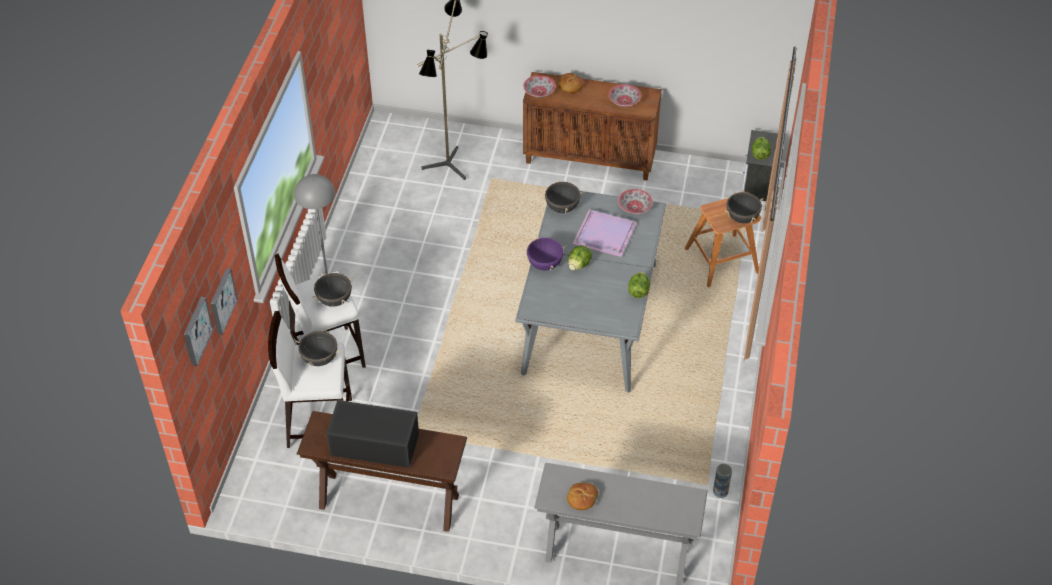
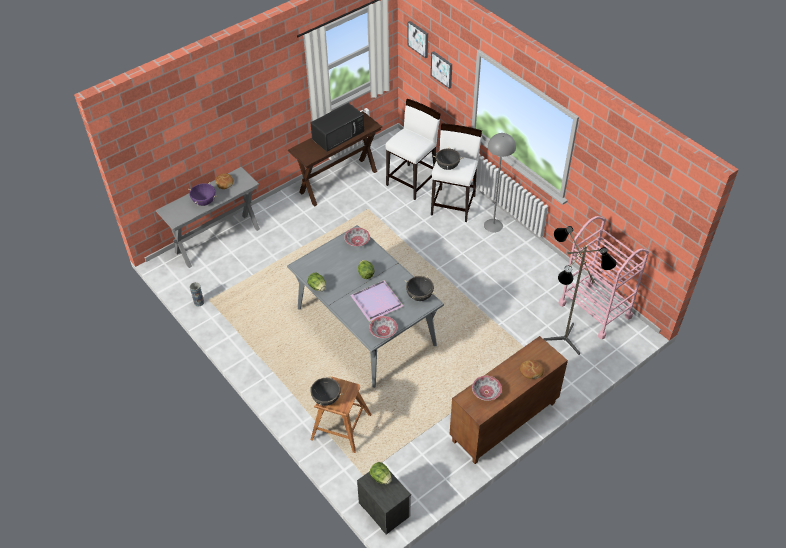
camera: 130 degrees right, 0 degrees up
black cooking pot [295,328,341,366] -> none
bowl [523,75,556,98] -> bowl moved to [344,227,370,247]
purple cooking pot [524,235,567,271] -> purple cooking pot moved to [189,182,217,206]
none -> pink cart [558,216,649,339]

